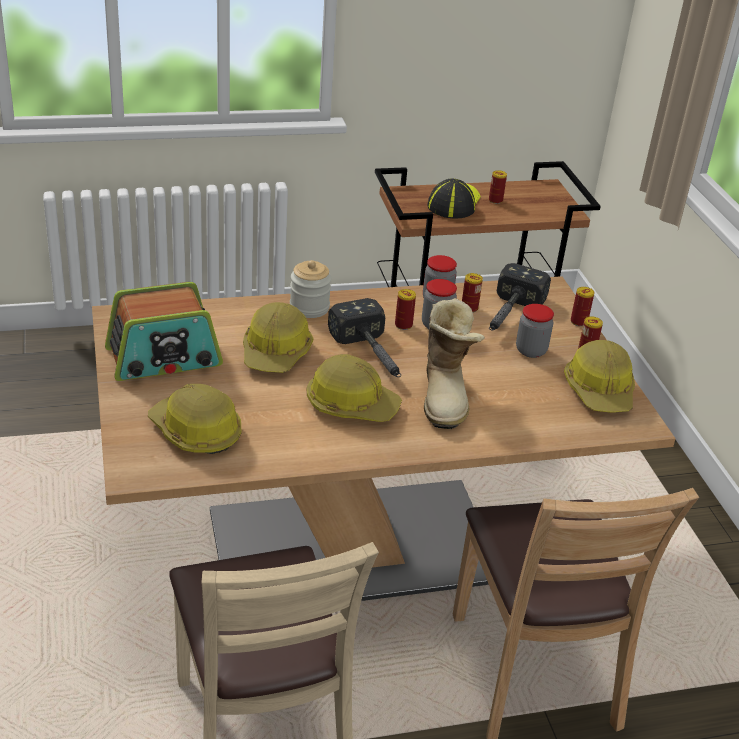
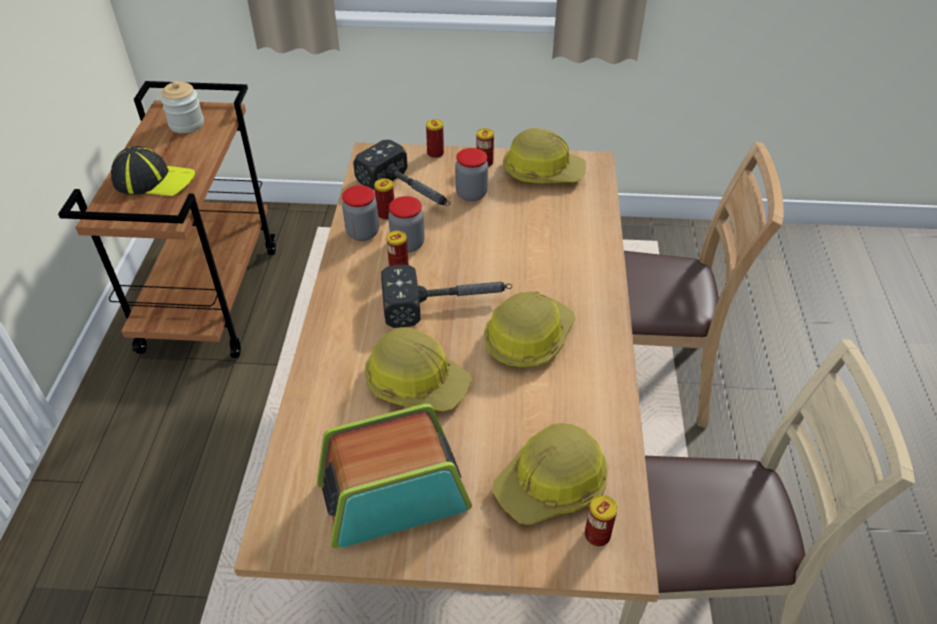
camera: 70 degrees left, 10 degrees up
radio [105,282,223,381] -> radio turned 105 degrees counterclockwise [317,404,472,548]
jar [290,260,331,318] -> jar moved to [160,81,204,133]
boot [424,298,485,429] -> none
cap [427,179,481,218] -> cap turned 150 degrees clockwise [111,146,195,196]
can [489,170,507,204] -> can moved to [585,495,617,546]

